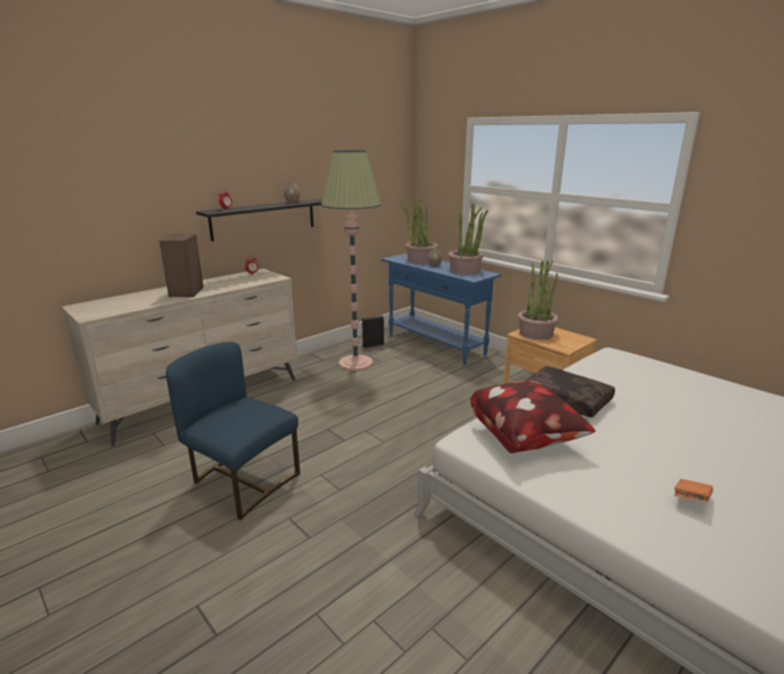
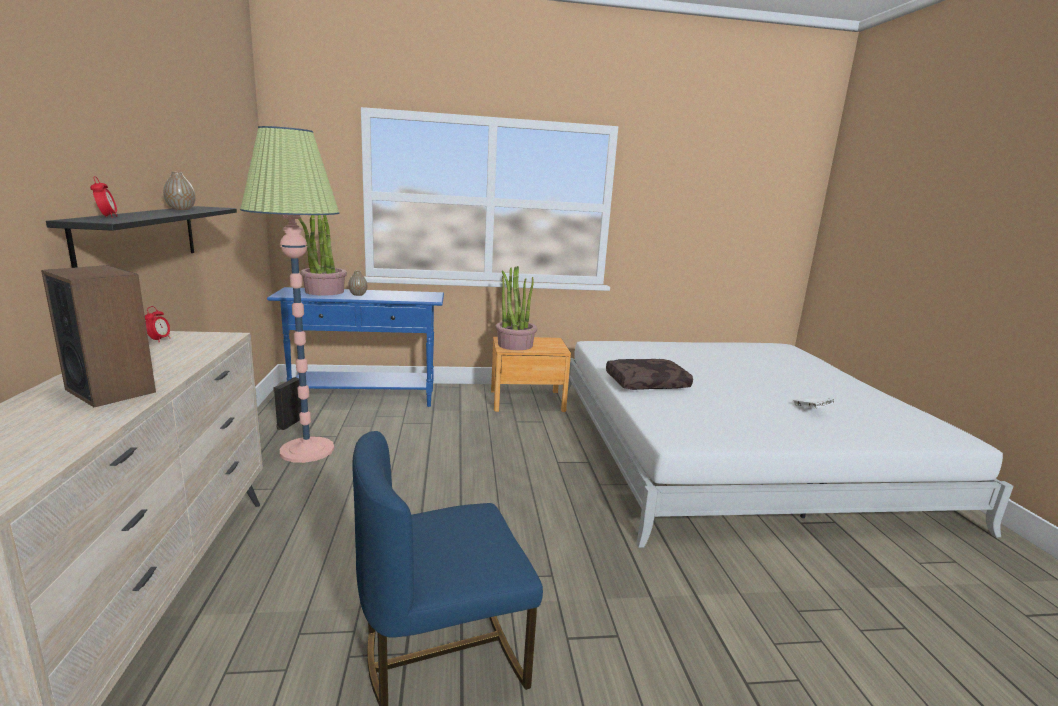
camera: 55 degrees left, 5 degrees down
potted plant [448,204,488,274] -> none
pillow [470,381,596,453] -> none
orange book [674,479,713,502] -> white book [793,396,834,409]

